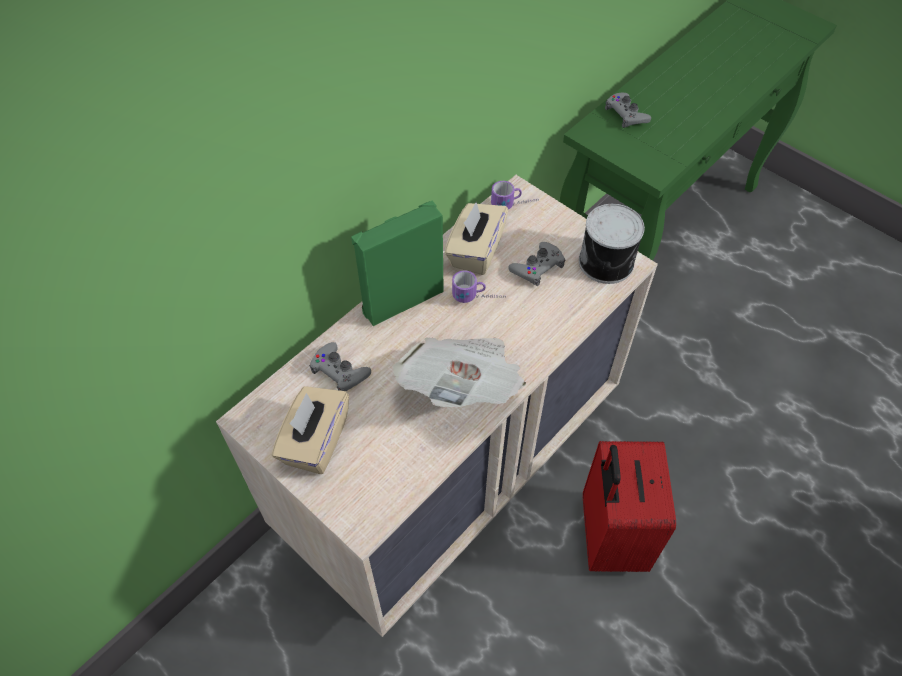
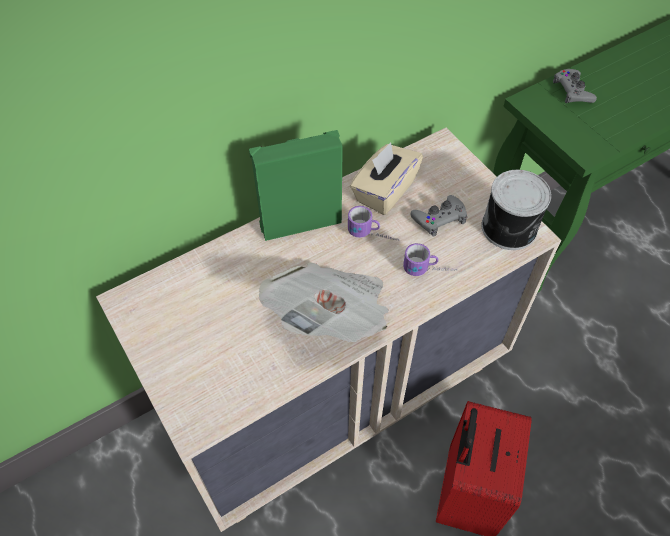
camera: 15 degrees right, 0 degrees up
beige tissue box [272,386,349,474] -> none
grey game controller [310,342,371,391] -> none
mug [491,181,539,210] -> mug moved to [403,243,457,276]

